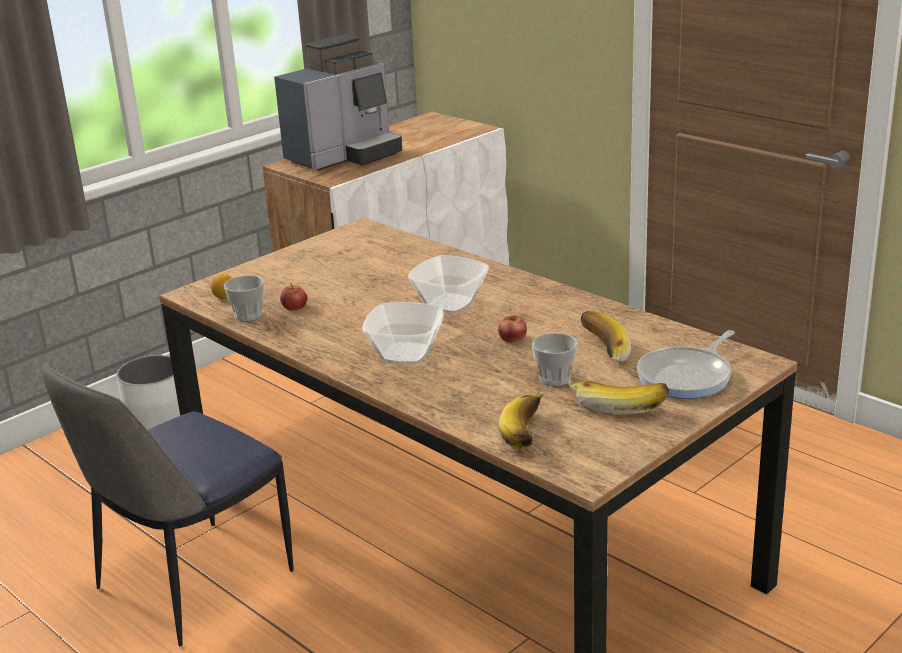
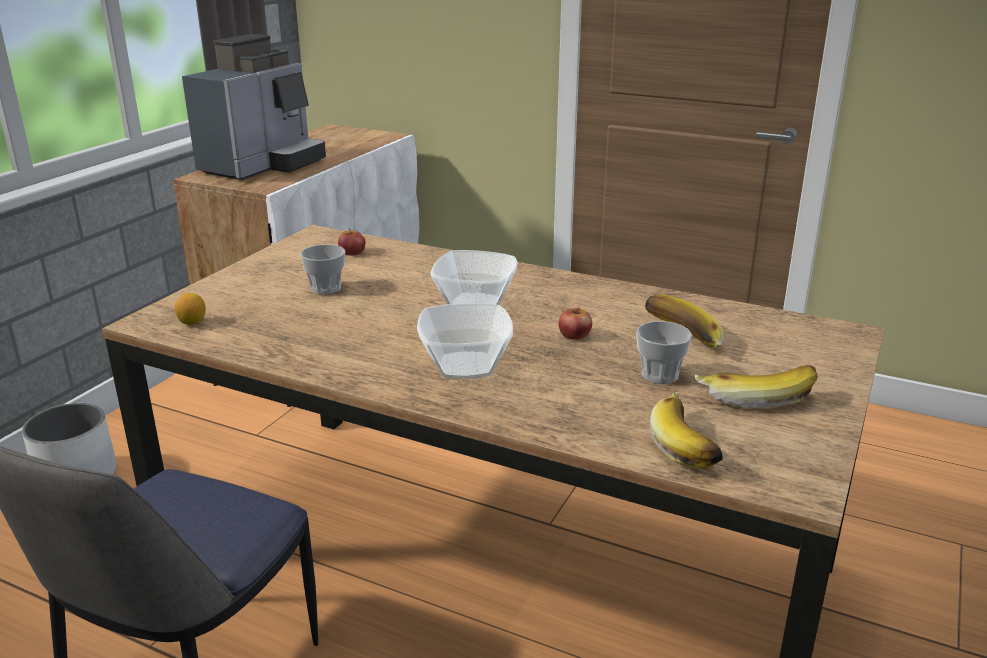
camera: 20 degrees left, 0 degrees up
cup [224,275,264,321] -> cup moved to [300,244,345,295]
apple [280,283,307,310] -> apple moved to [338,228,365,255]
frying pan [637,330,735,399] -> none

